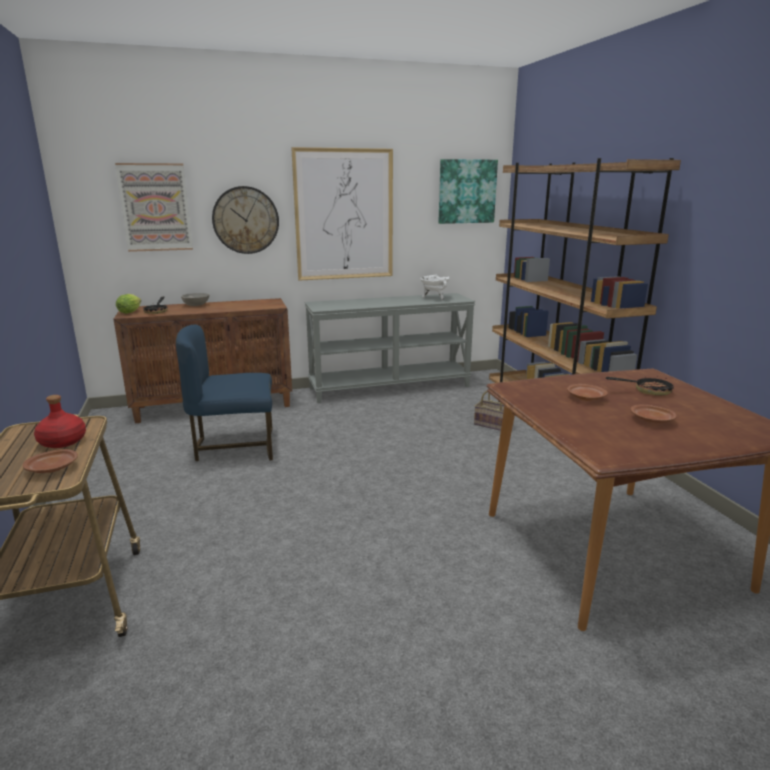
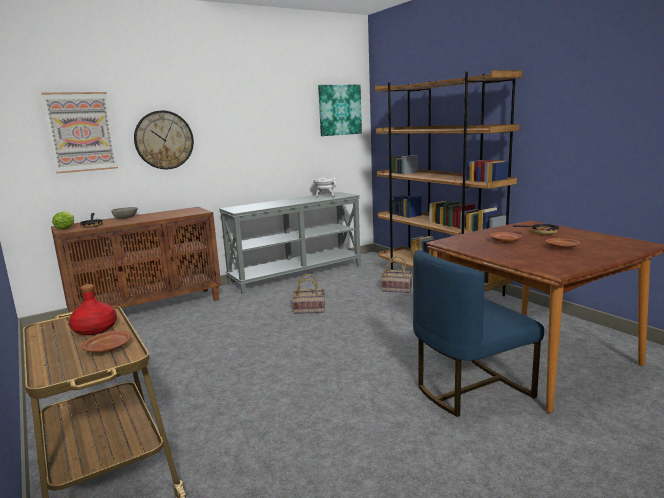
camera: 15 degrees left, 5 degrees down
blue chair [176,325,273,461] -> blue chair moved to [413,250,544,417]
picture [291,147,393,281] -> none
none -> basket [292,274,325,314]

